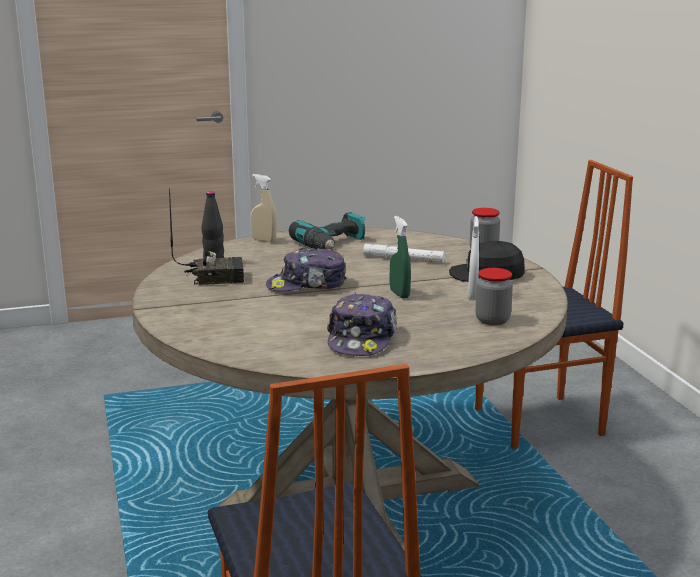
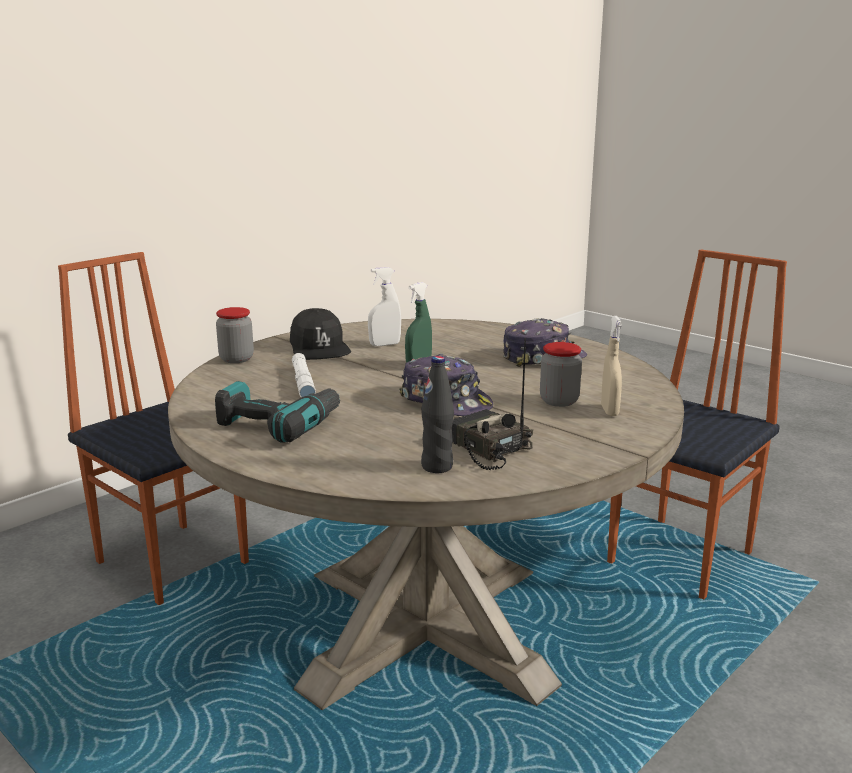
camera: 120 degrees left, 0 degrees up
beige spray bottle [251,174,277,242] -> beige spray bottle moved to [601,316,622,416]
jar [475,268,513,325] -> jar moved to [540,342,582,407]

